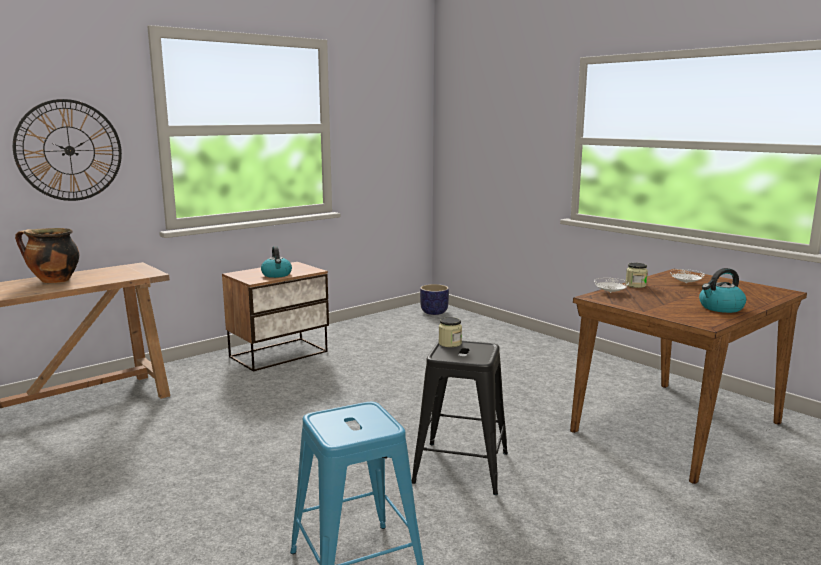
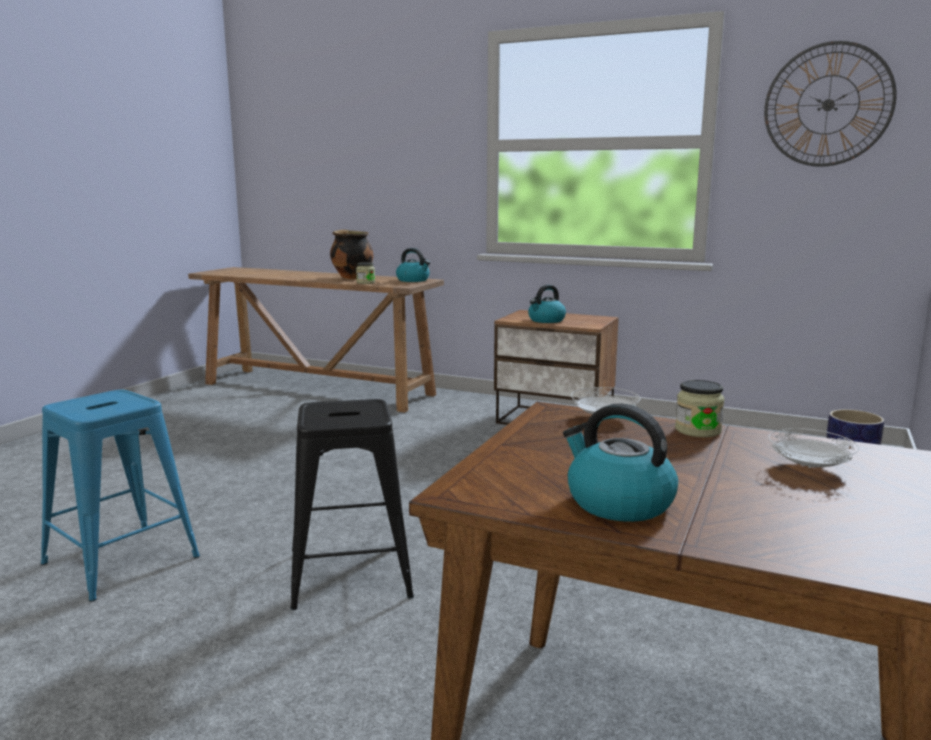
camera: 65 degrees right, 0 degrees up
wall clock [13,99,122,201] -> wall clock moved to [764,41,897,167]
jar [439,317,462,347] -> jar moved to [356,262,375,284]
none -> kettle [396,248,430,282]

